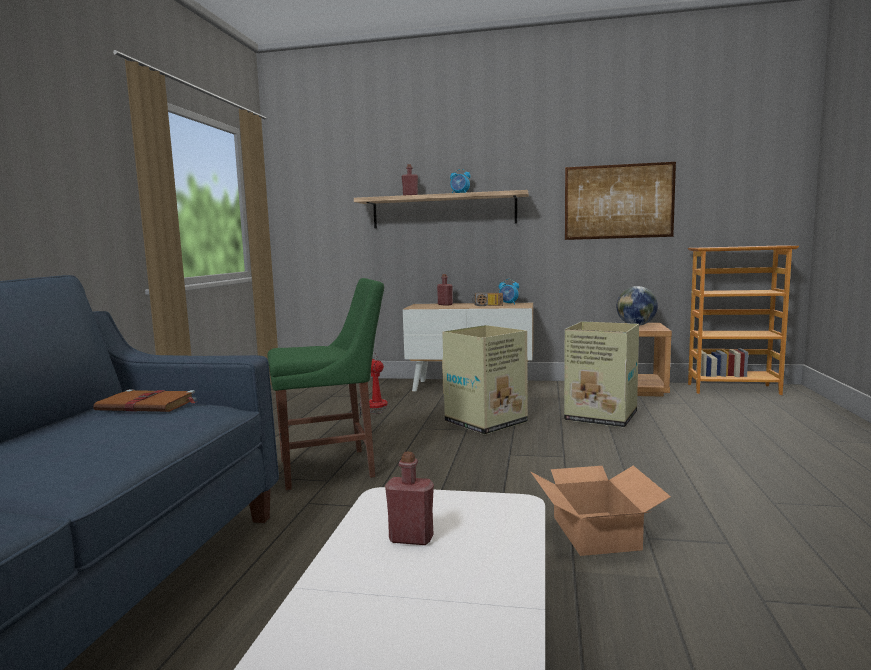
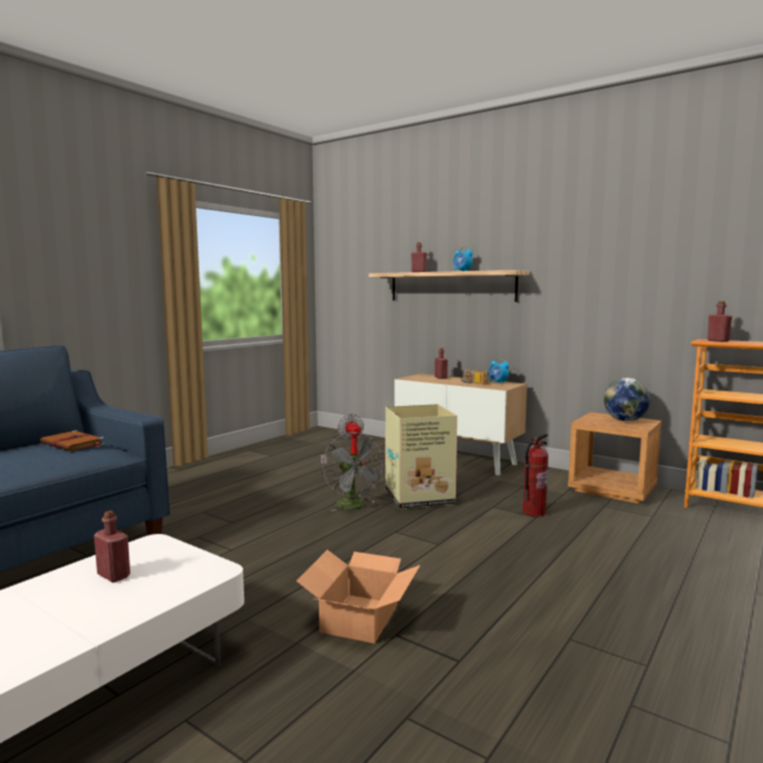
camera: 25 degrees right, 0 degrees up
green chair [268,278,384,490] -> none
cardboard box [564,321,639,428] -> fire extinguisher [523,433,548,517]
picture [565,162,676,240] -> none
none -> grey fan [322,432,386,511]
none -> red bottle [707,301,732,342]

